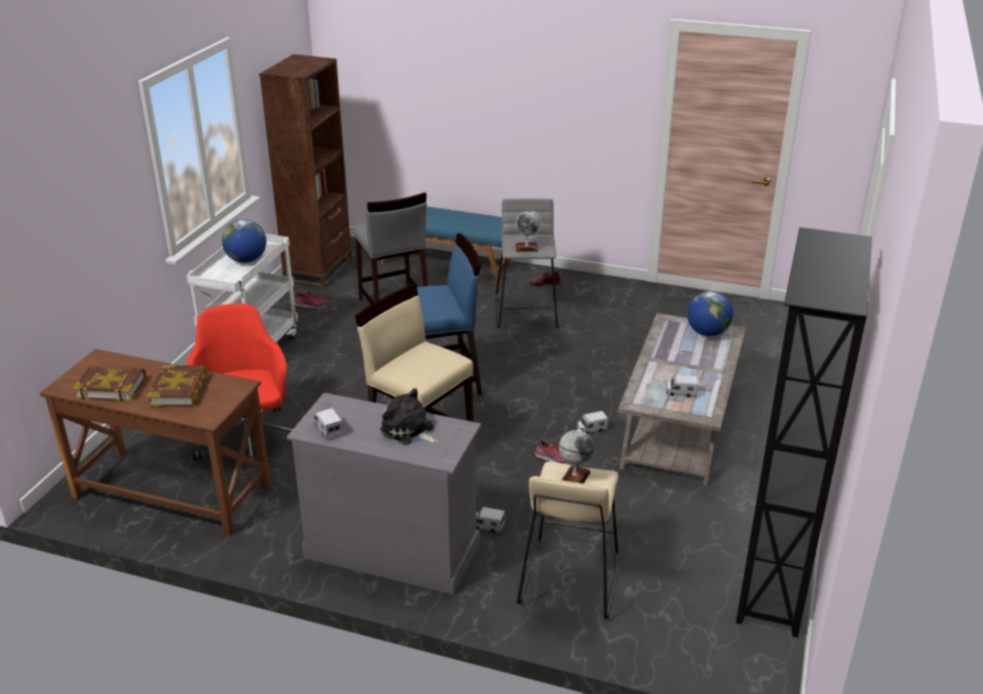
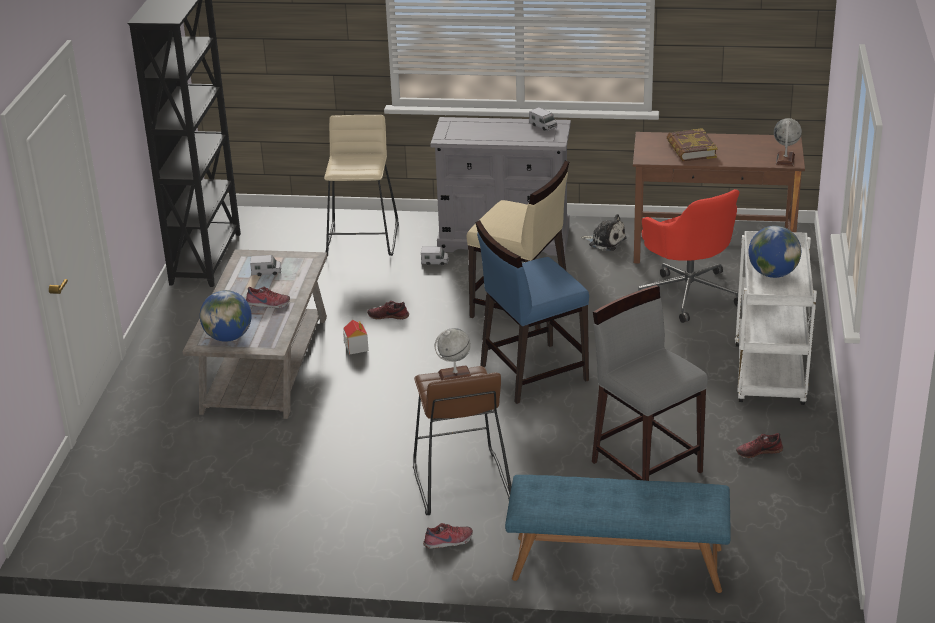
camera: 170 degrees right, 0 degrees up
book [72,366,146,402] -> none
brown bookcase [259,54,352,288] -> none
plush toy [380,388,438,445] -> plush toy moved to [581,214,626,251]
grey stool [495,199,559,328] -> brown stool [413,366,512,515]
globe [559,427,594,484] -> globe moved to [774,118,802,166]
toy truck [576,411,608,434] -> toy house [343,320,369,355]
none -> shoe [246,287,290,308]

